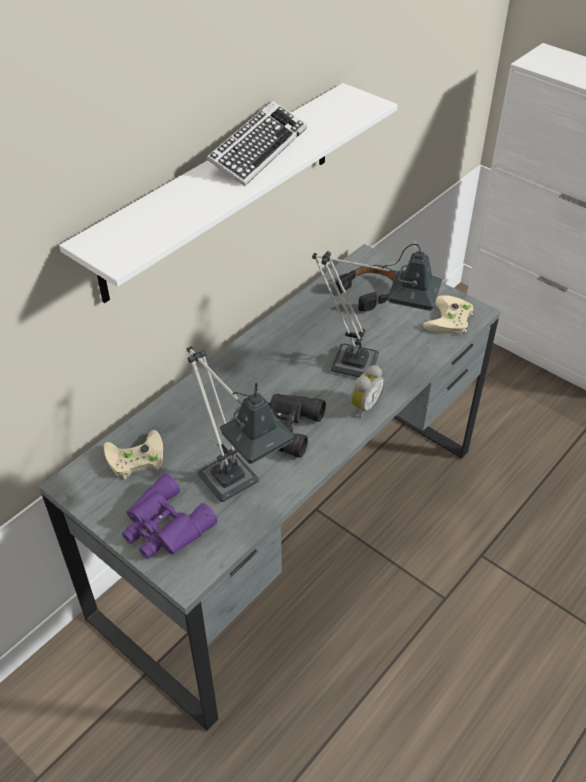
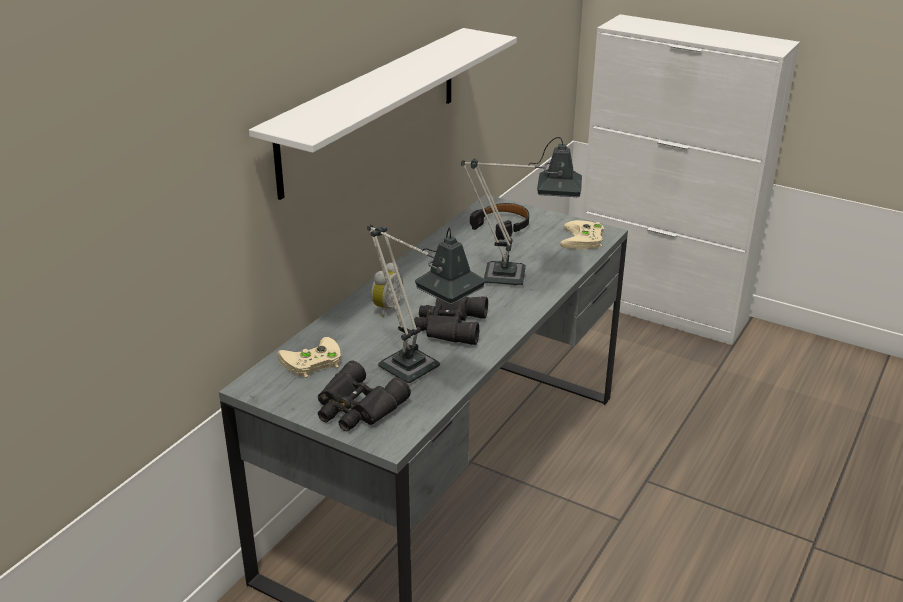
camera: 10 degrees left, 15 degrees down
purple binoculars [122,473,218,559] -> black binoculars [318,361,411,431]
keyboard [206,100,307,186] -> none
alarm clock [350,365,385,418] -> alarm clock moved to [371,262,403,317]

